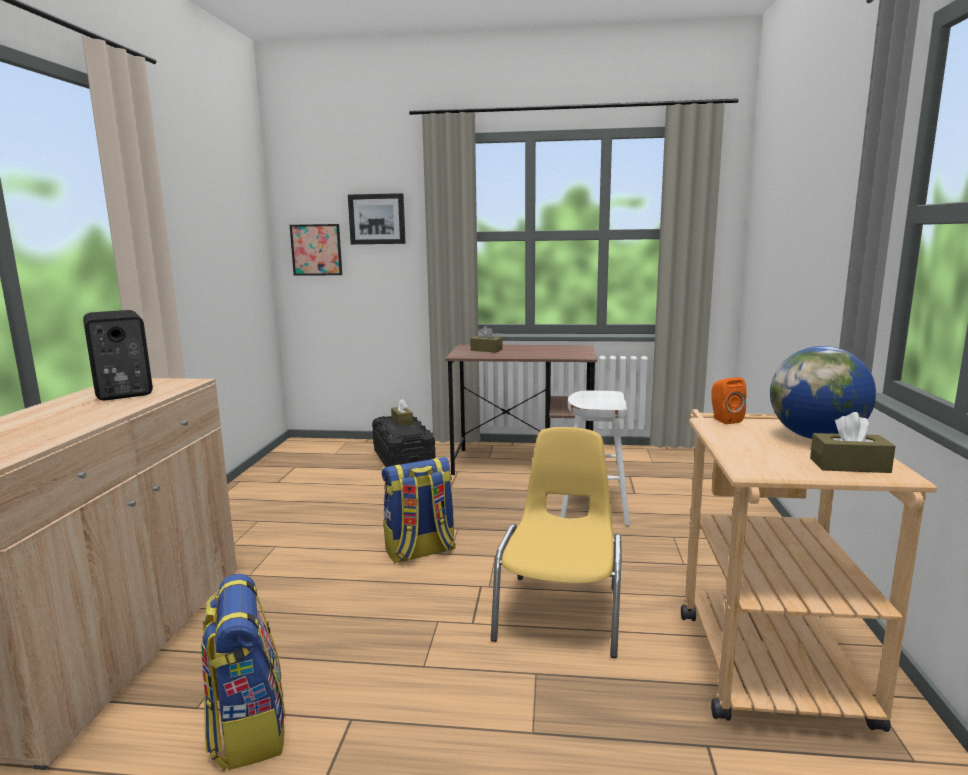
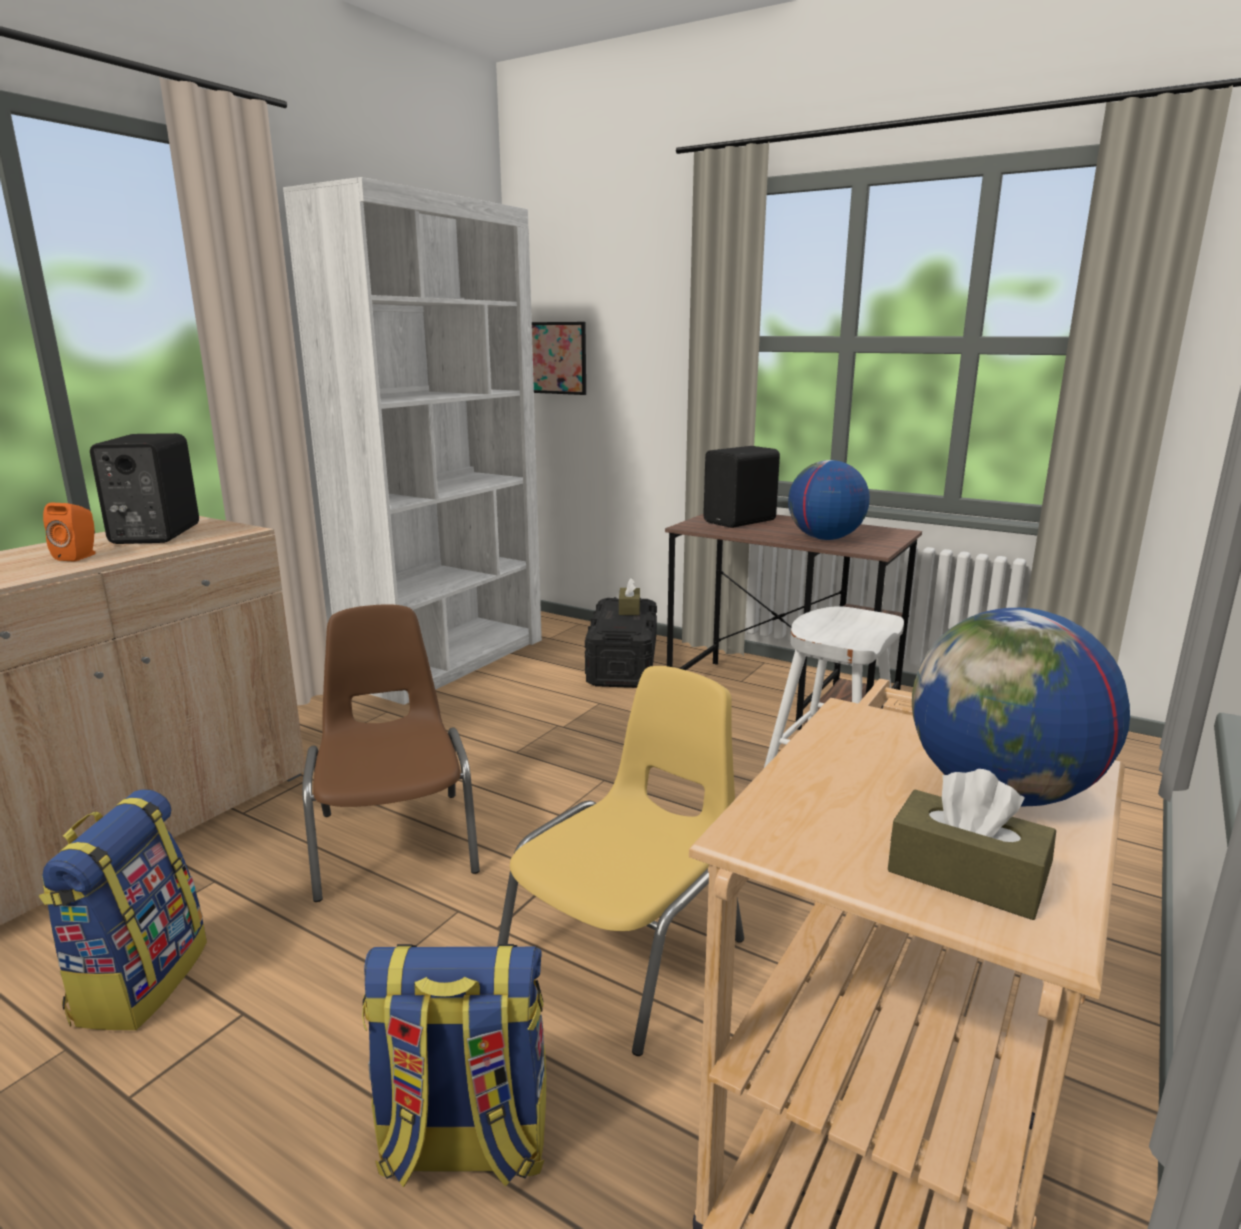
camera: 25 degrees right, 5 degrees up
picture [348,193,406,244] -> none
backpack [382,457,456,564] -> backpack moved to [362,944,546,1187]
brown tissue box [470,326,503,352] -> black speaker [703,446,780,528]
orange speaker [711,377,747,424] -> orange speaker moved to [43,503,95,562]
none -> white bookcase [283,177,542,705]
none -> brown chair [302,604,480,902]
none -> globe [788,460,870,540]

